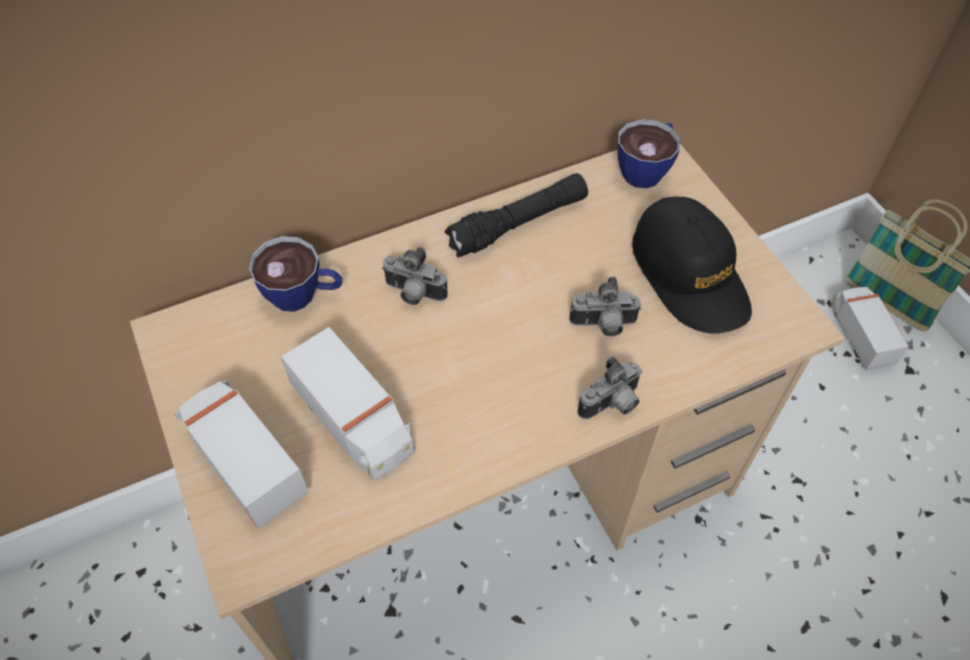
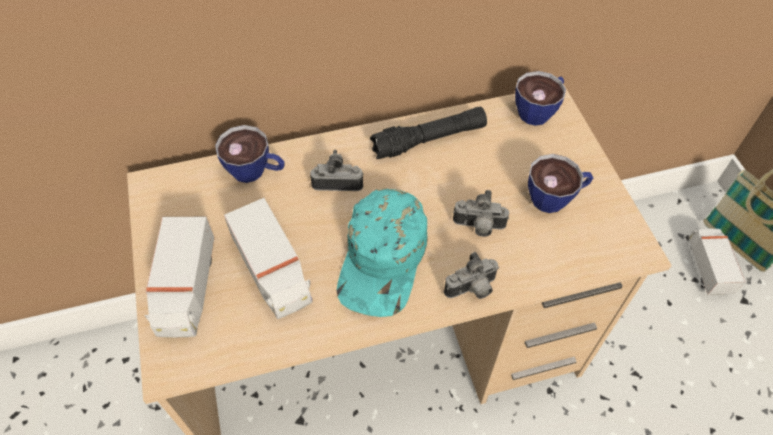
camera: 10 degrees right, 0 degrees up
toy truck [174,380,309,528] -> toy truck turned 150 degrees counterclockwise [144,217,215,338]
camera [382,247,448,305] -> camera turned 150 degrees clockwise [310,150,364,191]
black cap [632,197,752,334] -> cup [528,154,593,213]
none -> turquoise cap [336,188,427,317]

